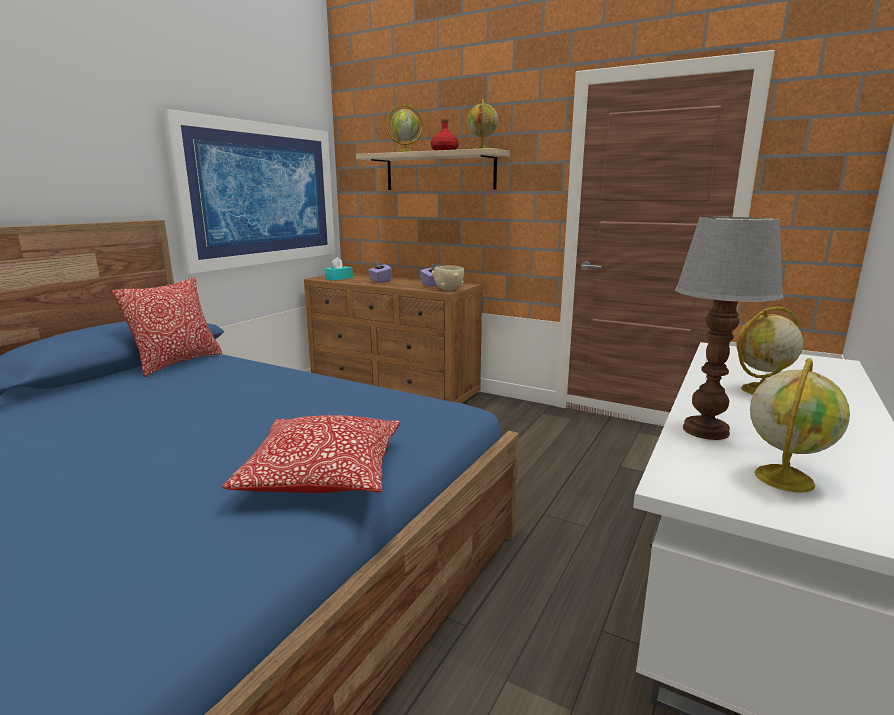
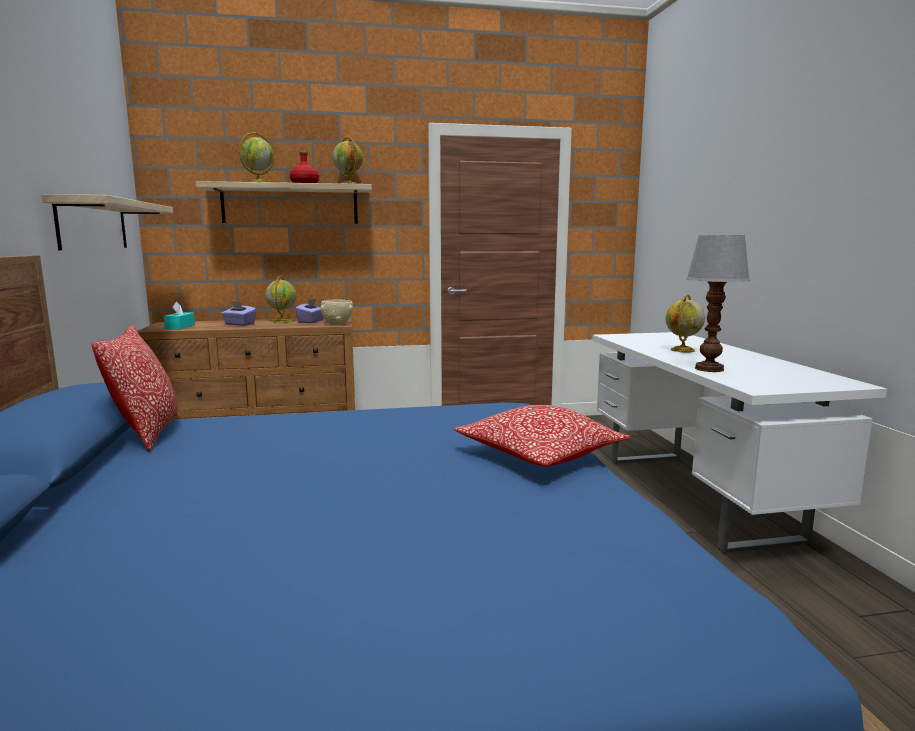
camera: 40 degrees left, 5 degrees down
picture [161,109,335,274] -> shelf [42,194,173,250]
globe [750,358,850,493] -> globe moved to [265,276,296,323]

